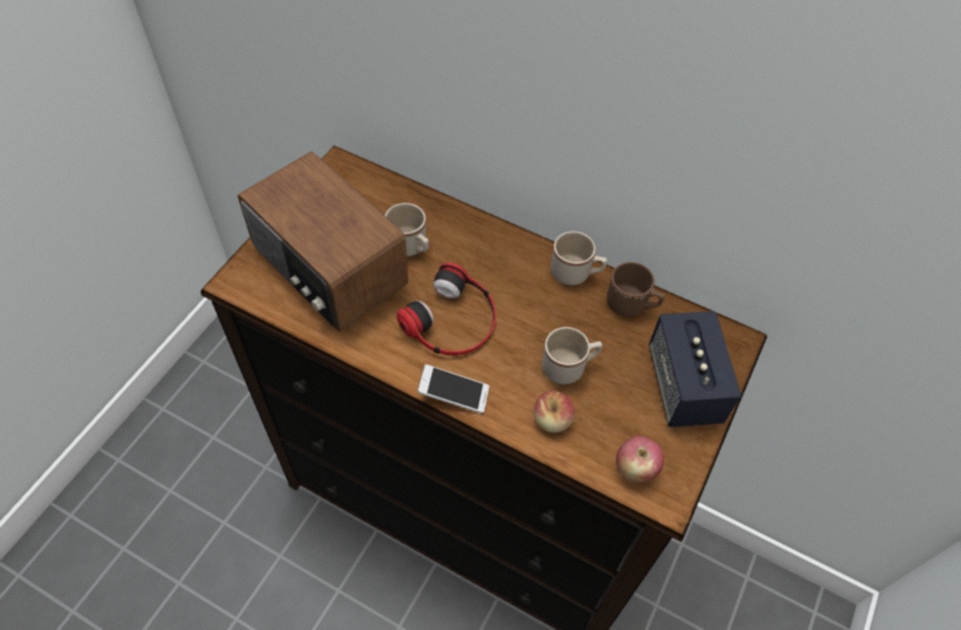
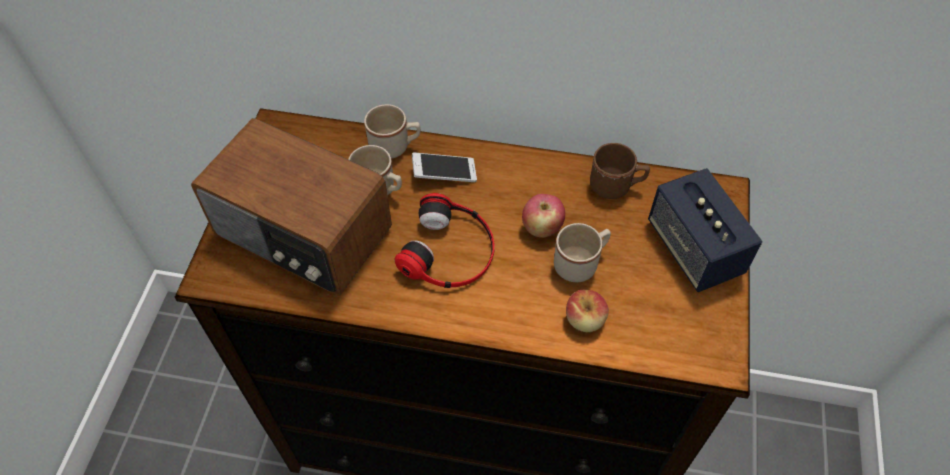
camera: 15 degrees left, 0 degrees up
phone [417,364,489,414] -> phone moved to [412,152,477,182]
beige mug [551,231,607,285] -> beige mug moved to [364,104,421,159]
apple [616,436,664,483] -> apple moved to [522,194,565,238]

